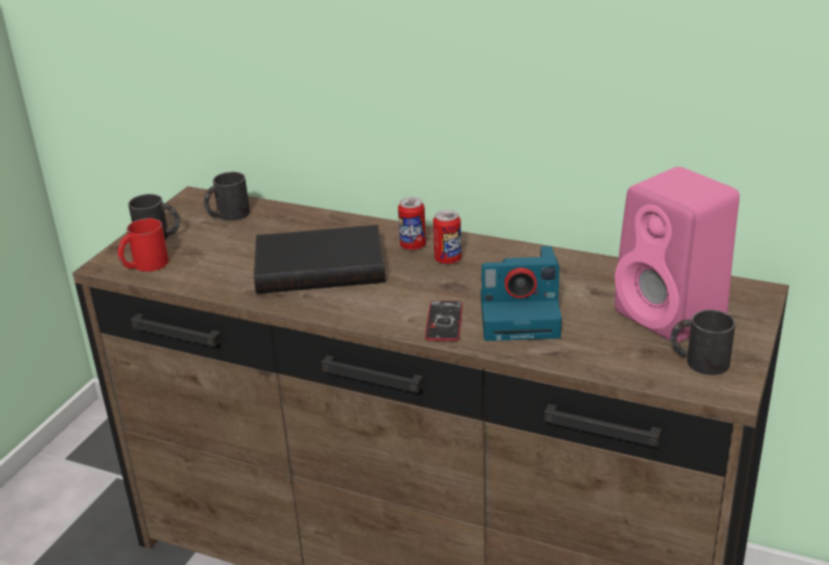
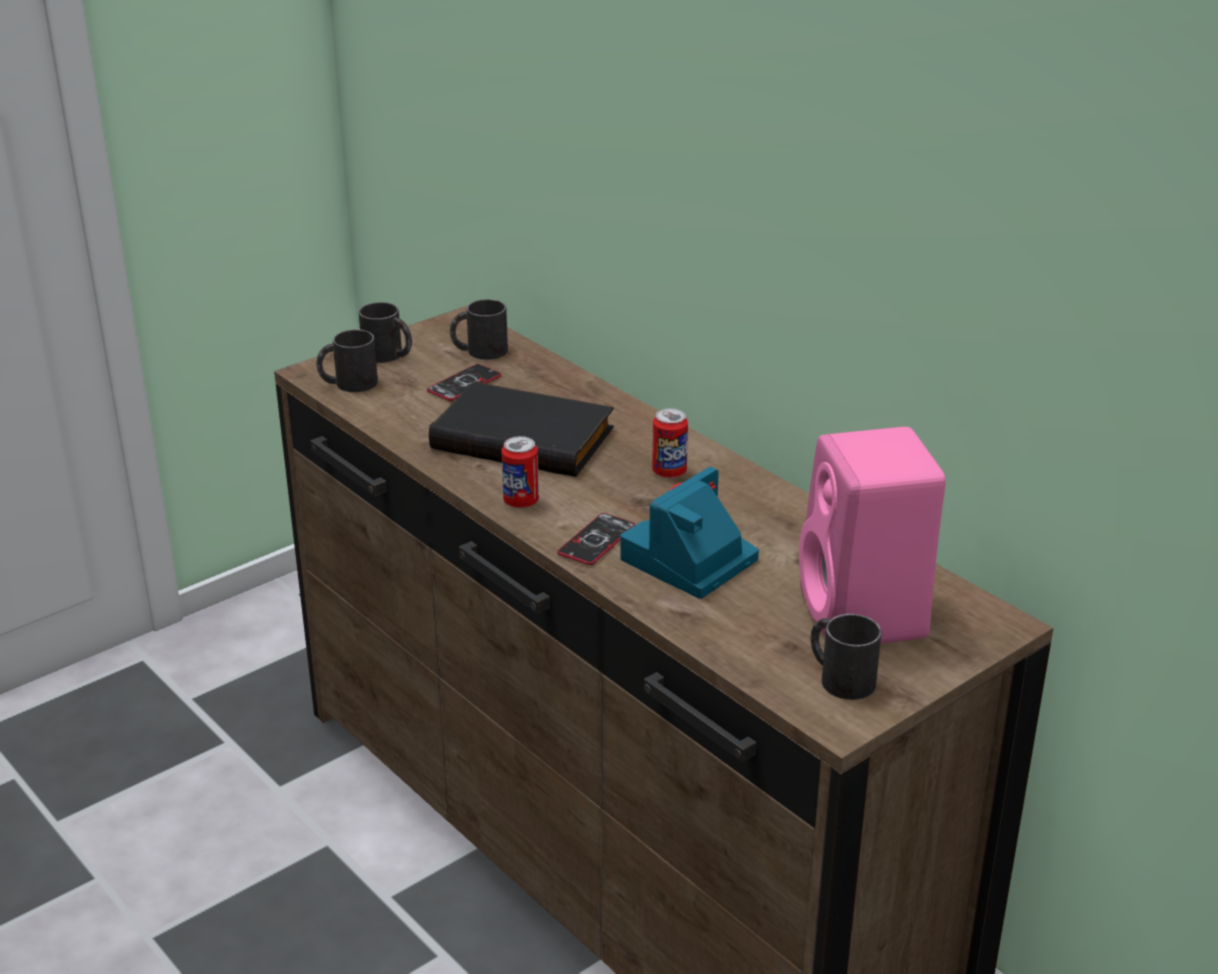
camera: 25 degrees right, 0 degrees up
red mug [118,218,169,272] -> black mug [316,329,378,392]
can [398,197,426,251] -> can moved to [502,436,539,508]
camera [481,246,562,341] -> camera turned 105 degrees clockwise [620,467,759,599]
none -> phone [427,364,501,401]

